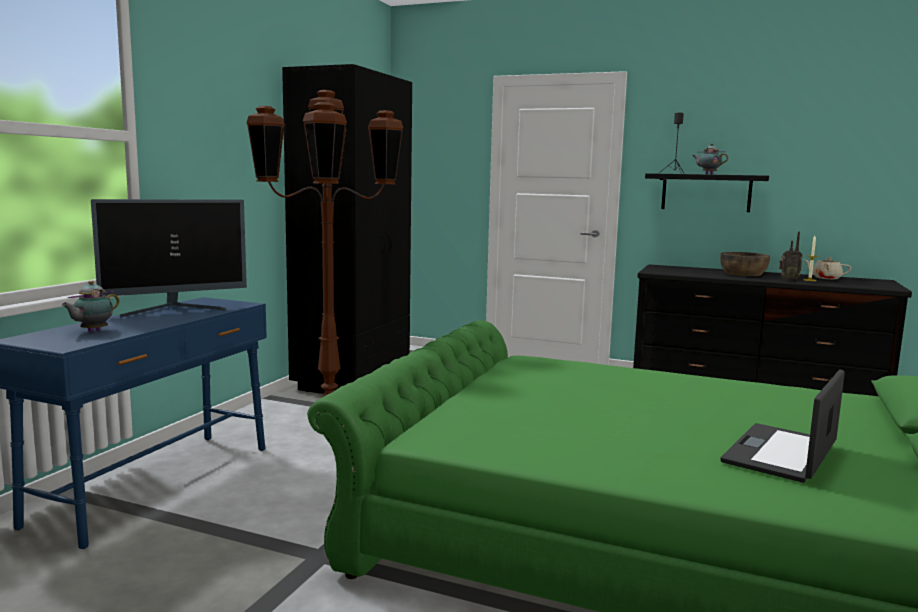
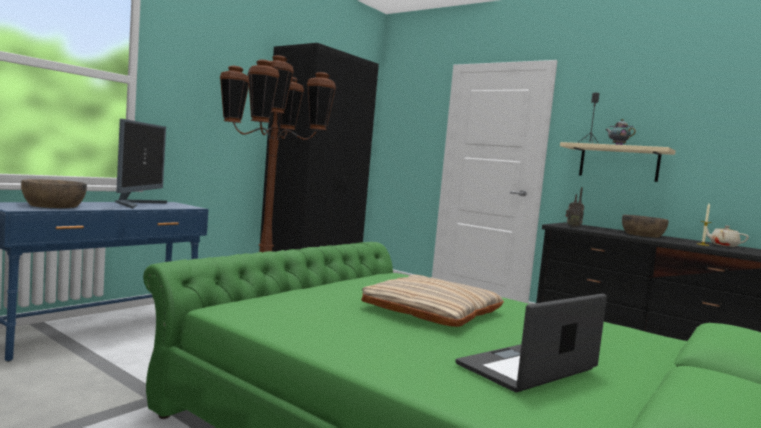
camera: 15 degrees right, 5 degrees down
teapot [61,281,119,332] -> brown bowl [21,179,87,208]
monitor [91,199,247,317] -> monitor turned 75 degrees counterclockwise [115,119,167,209]
black shelf [645,173,769,212] -> beige shelf [560,142,676,182]
radio [779,232,803,281] -> radio moved to [566,187,584,227]
none -> beige pillow [361,275,504,327]

